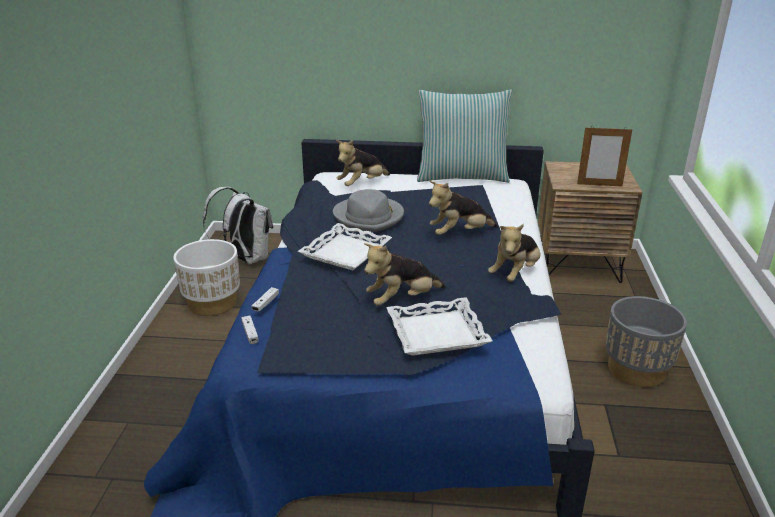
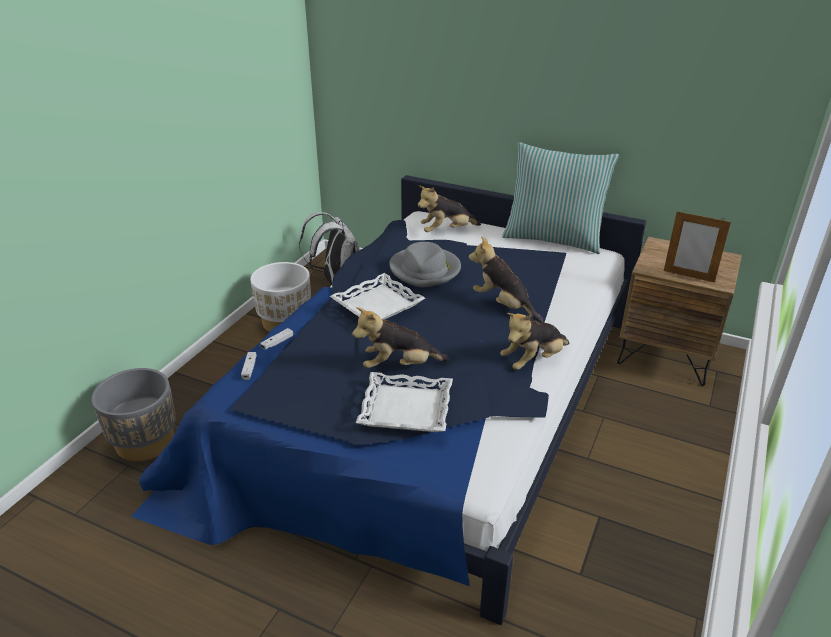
camera: 20 degrees right, 5 degrees up
plush toy [429,181,498,235] -> plush toy turned 45 degrees clockwise [469,236,544,322]
grey planter [606,296,687,387] -> grey planter moved to [91,368,176,461]

